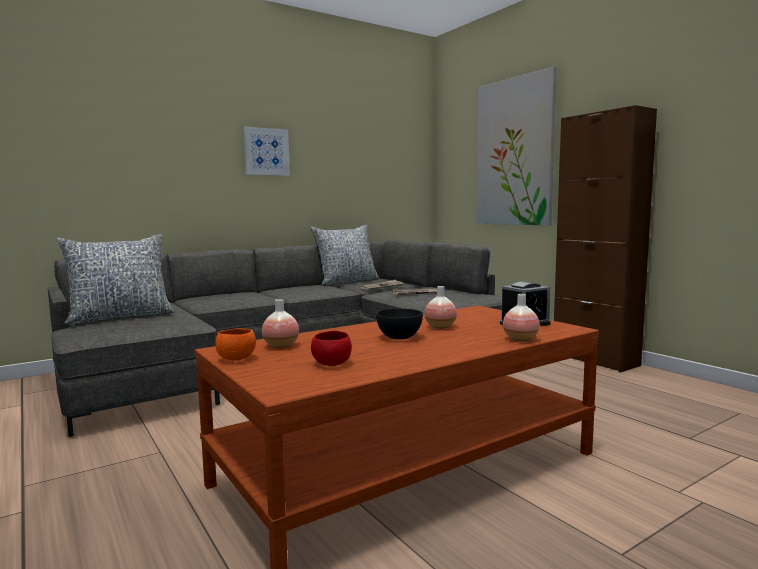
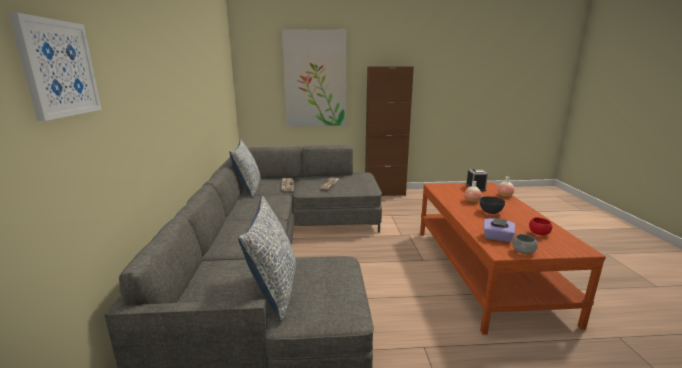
camera: 60 degrees left, 10 degrees up
orange bowl [215,328,256,360] -> grey bowl [512,234,538,254]
picture [243,126,290,176] -> picture moved to [8,12,102,121]
vase [262,299,299,348] -> purple tissue box [484,218,515,242]

